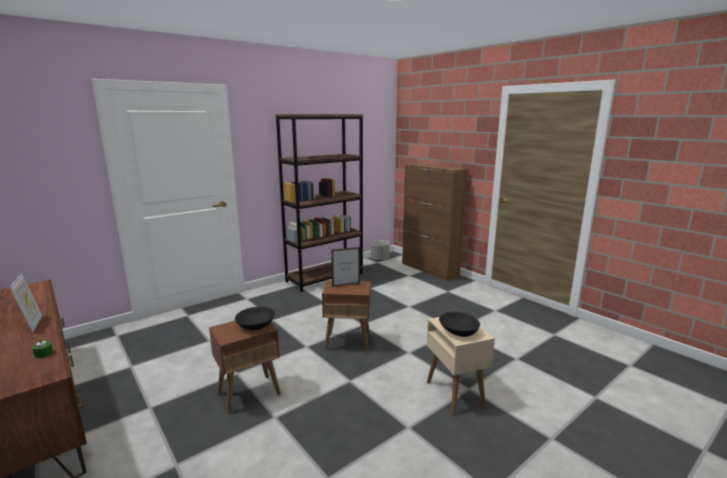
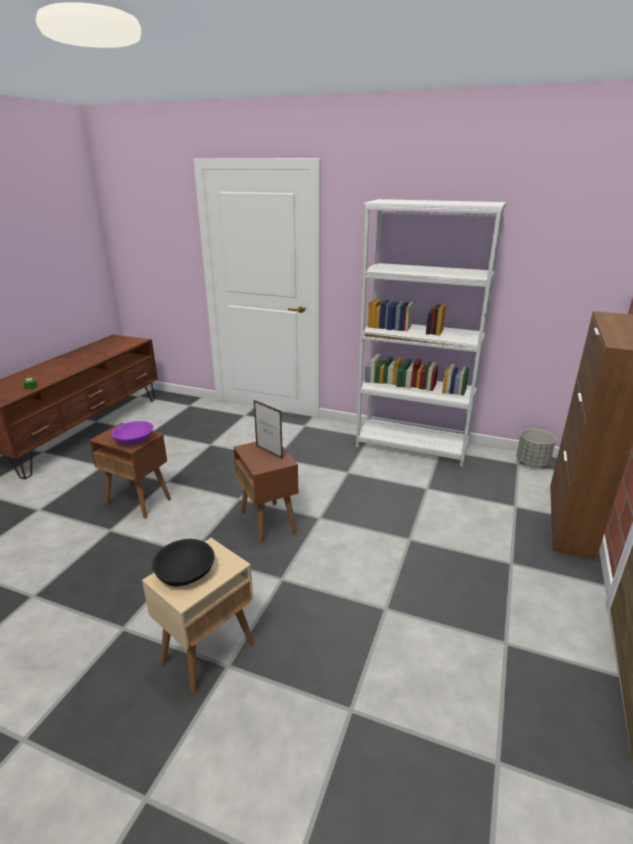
camera: 60 degrees right, 10 degrees up
picture frame [9,273,42,333] -> none
black bowl [235,306,275,330] -> purple bowl [111,421,154,445]
brown bookcase [275,114,363,292] -> white bookcase [356,199,506,467]

